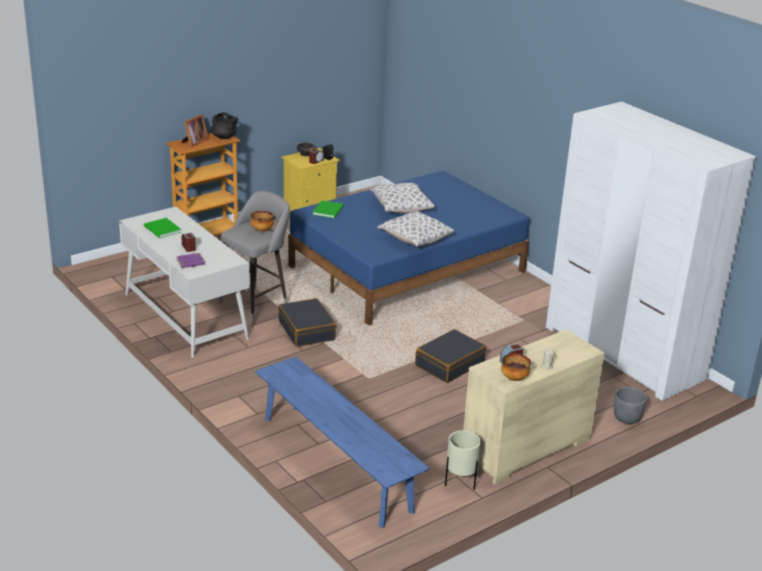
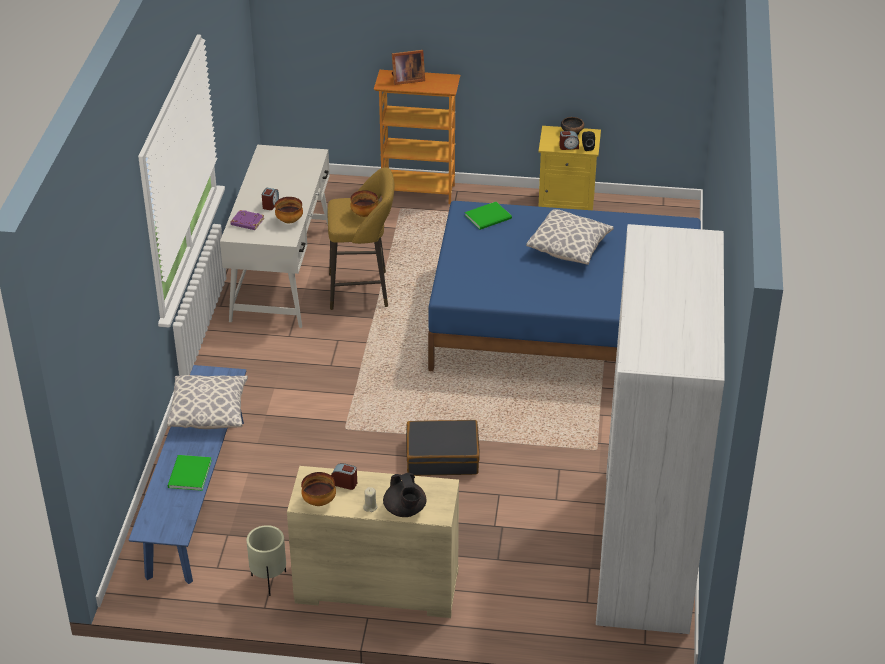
camera: 45 degrees right, 10 degrees up
green book [144,218,182,238] -> green book moved to [168,455,212,491]
black teapot [211,112,238,139] -> black teapot moved to [383,473,426,517]
grey stool [219,191,290,321] -> yellow stool [328,167,394,310]
black suitcase [278,298,337,347] -> none
pillow [377,211,454,247] -> pillow moved to [167,375,248,429]
grey planter [614,387,647,424] -> none
none -> bowl [275,197,303,223]

